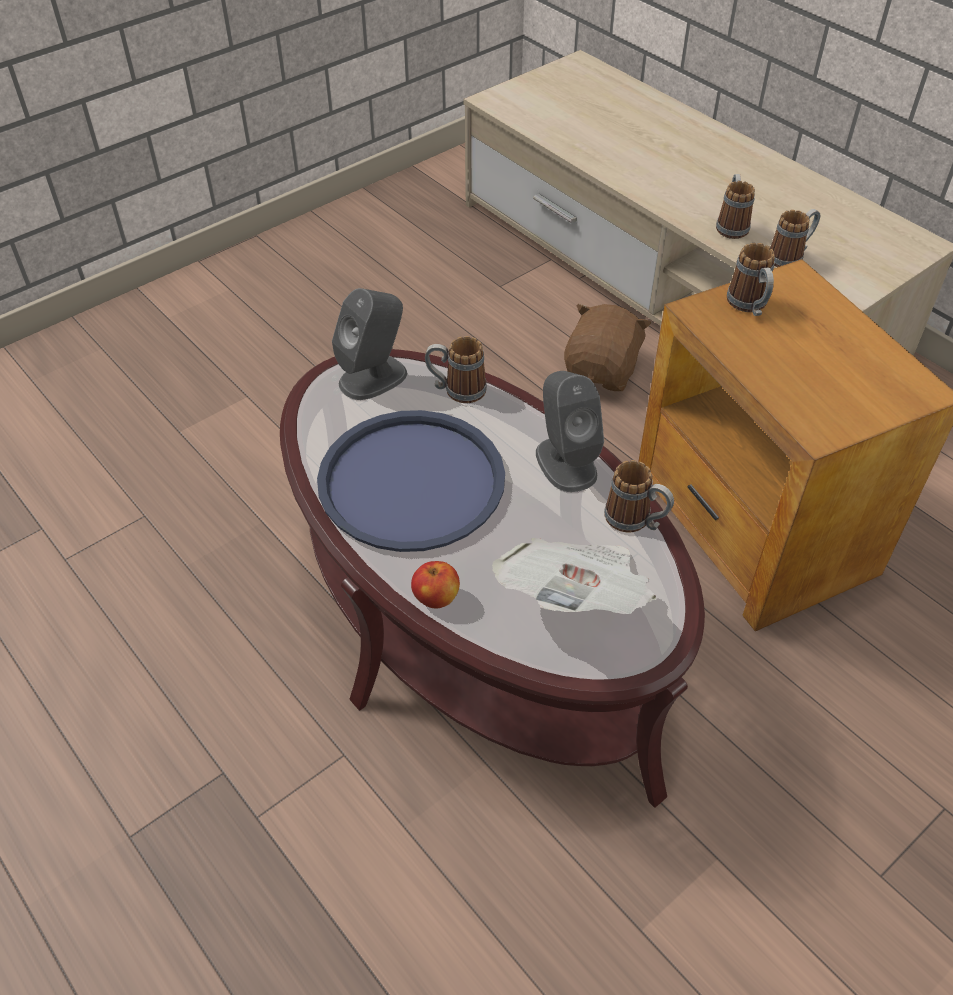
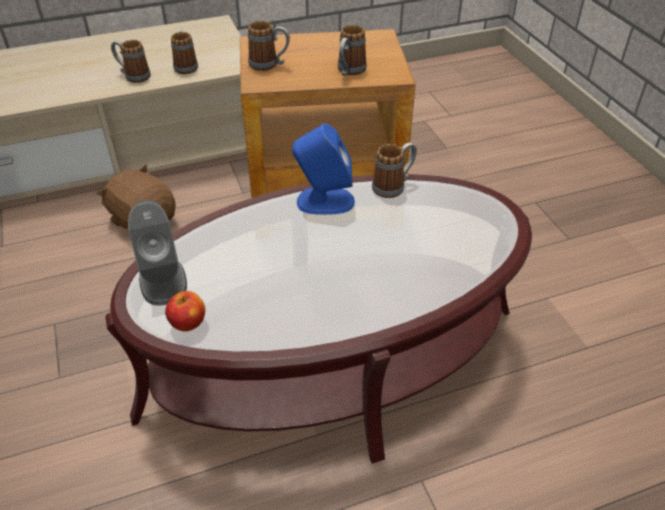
camera: 70 degrees left, 5 degrees down
blue tray [317,410,505,552] -> none
apple [411,561,460,608] -> apple moved to [165,291,205,331]
mug [425,336,487,403] -> mug moved to [338,25,367,76]
newspaper [492,538,656,614] -> none
grey speaker [536,371,604,492] -> blue speaker [292,123,355,215]

